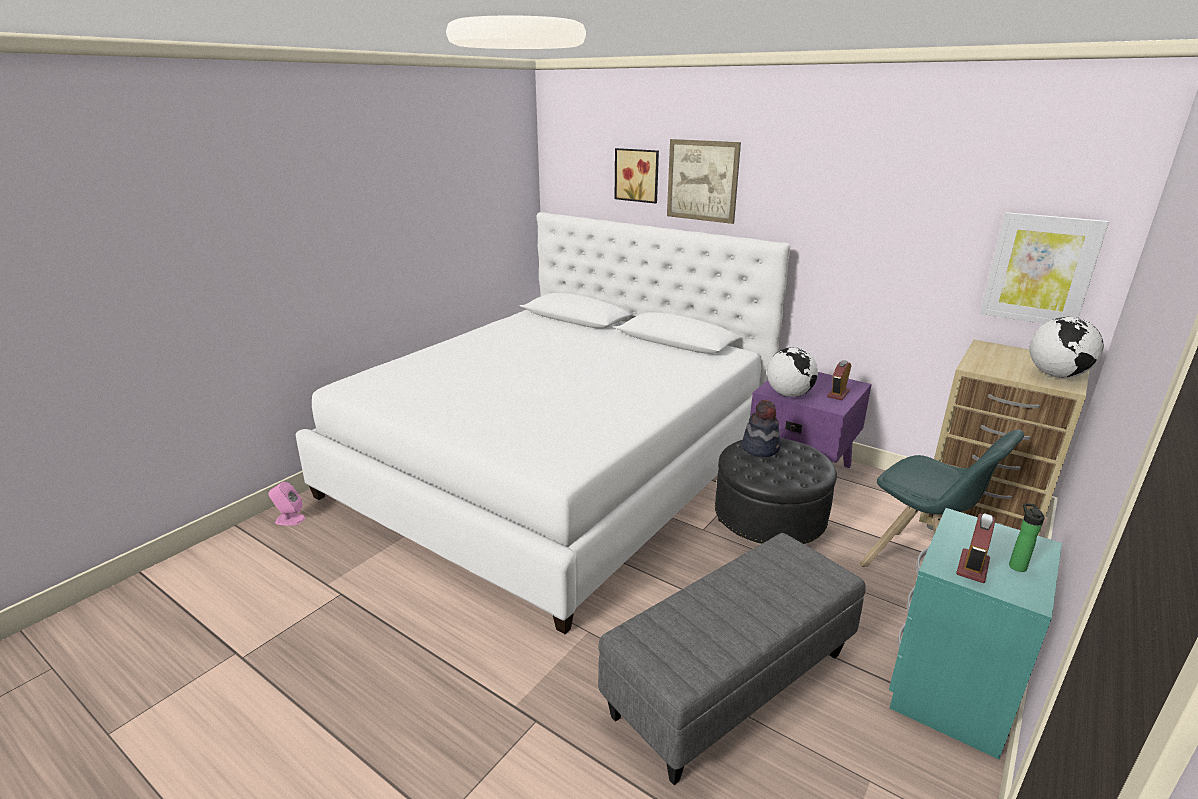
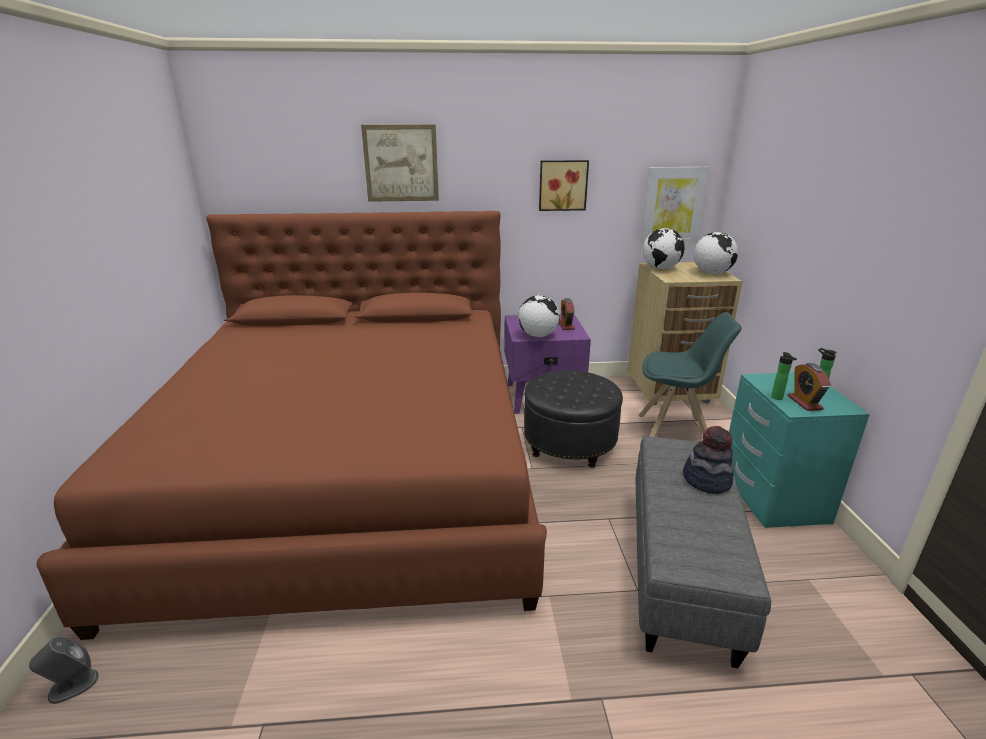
camera: 40 degrees left, 0 degrees up
pink speaker [268,482,305,525] -> grey speaker [29,637,99,704]
white bed [295,212,791,634] -> brown bed [36,211,547,640]
picture [615,148,659,203] -> picture moved to [539,160,589,211]
hat [742,400,781,457] -> hat moved to [683,426,734,494]
none -> globe [643,228,685,269]
none -> bottle [771,352,797,400]

